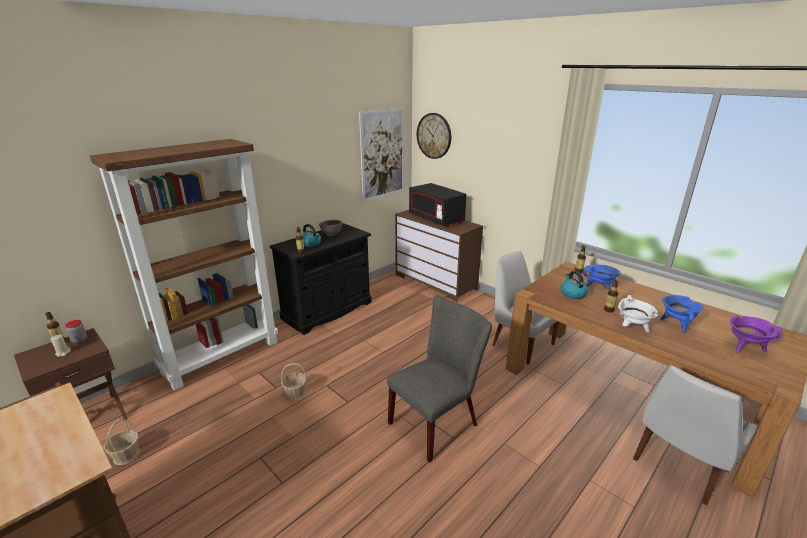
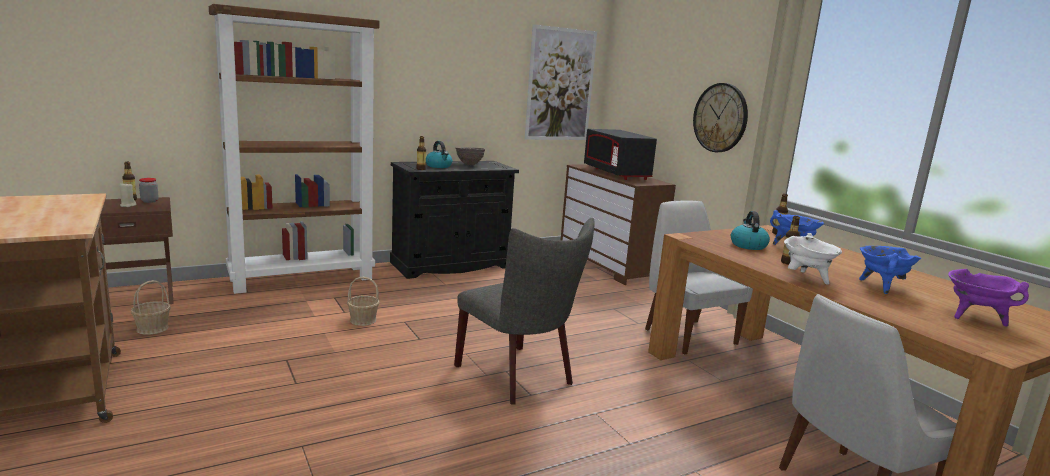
camera: 15 degrees right, 10 degrees down
grey chair [387,295,492,463] -> grey chair turned 75 degrees clockwise [454,218,595,405]
wall clock [417,113,451,159] -> wall clock moved to [693,83,748,152]

